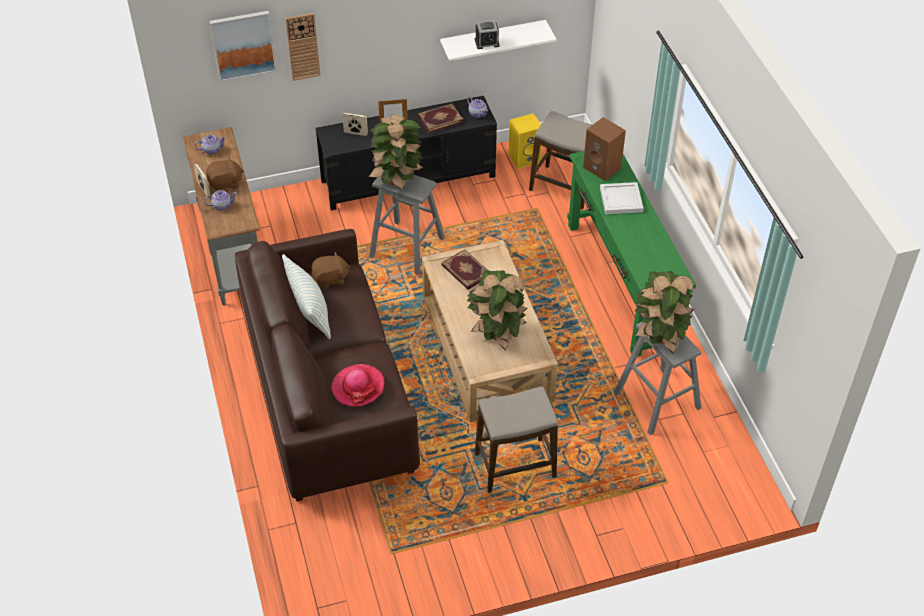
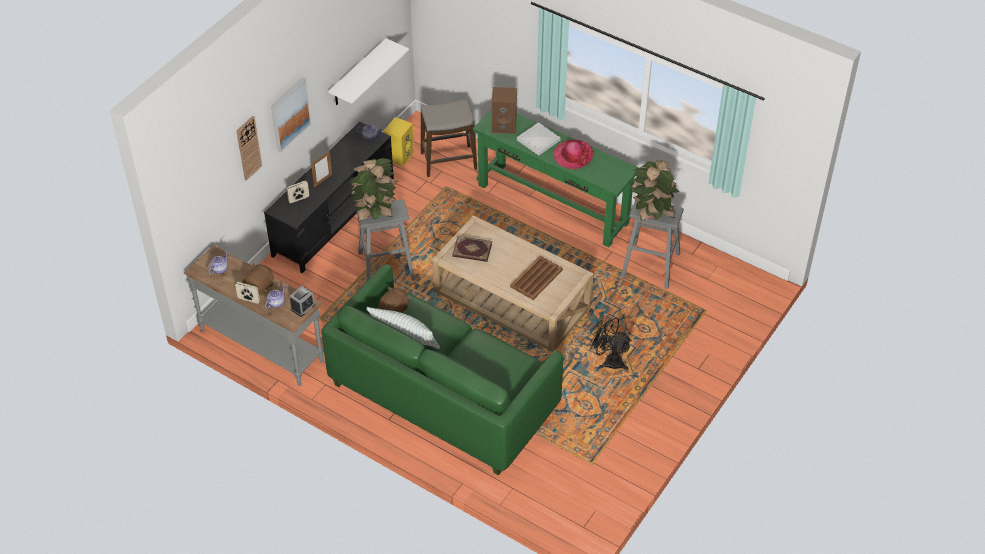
camera: 40 degrees left, 0 degrees up
picture [209,11,277,82] -> picture moved to [271,77,311,153]
brown sofa [235,229,420,502] -> green sofa [321,264,563,475]
hat [331,364,385,406] -> hat moved to [553,140,593,169]
book [418,103,464,133] -> none
potted plant [468,270,528,350] -> brown tray [510,256,563,300]
alarm clock [475,21,500,49] -> alarm clock moved to [290,286,315,317]
stool [475,386,558,493] -> black fan [590,314,632,370]

